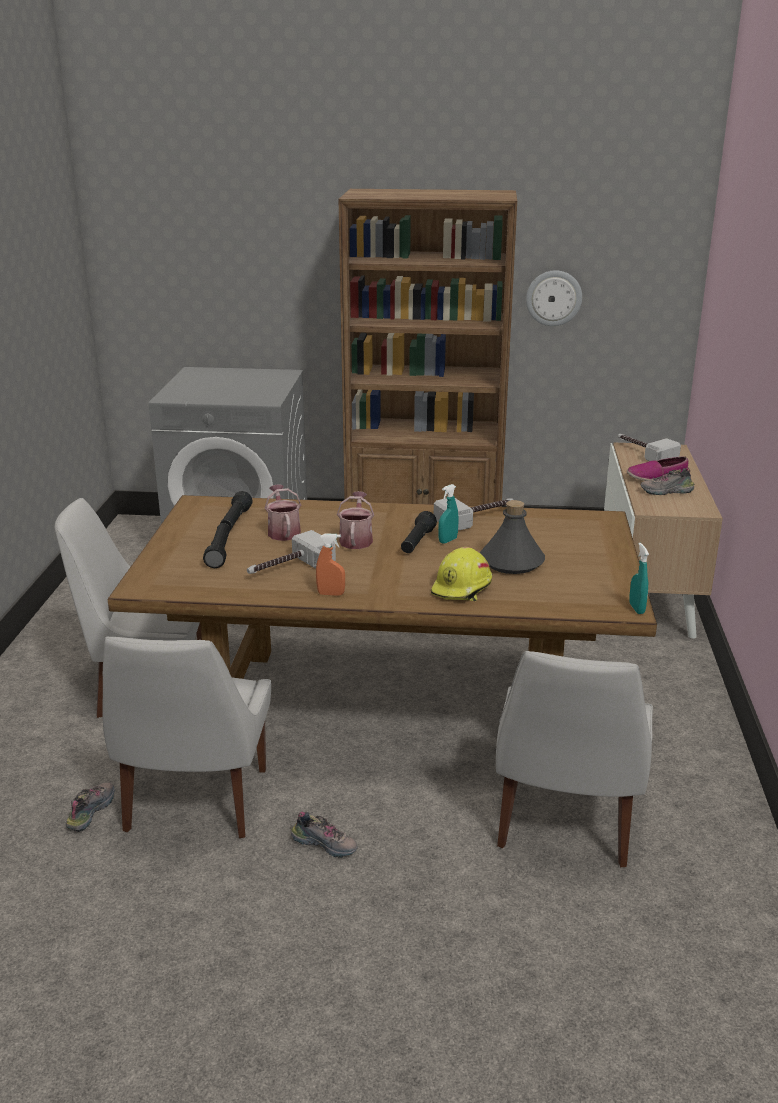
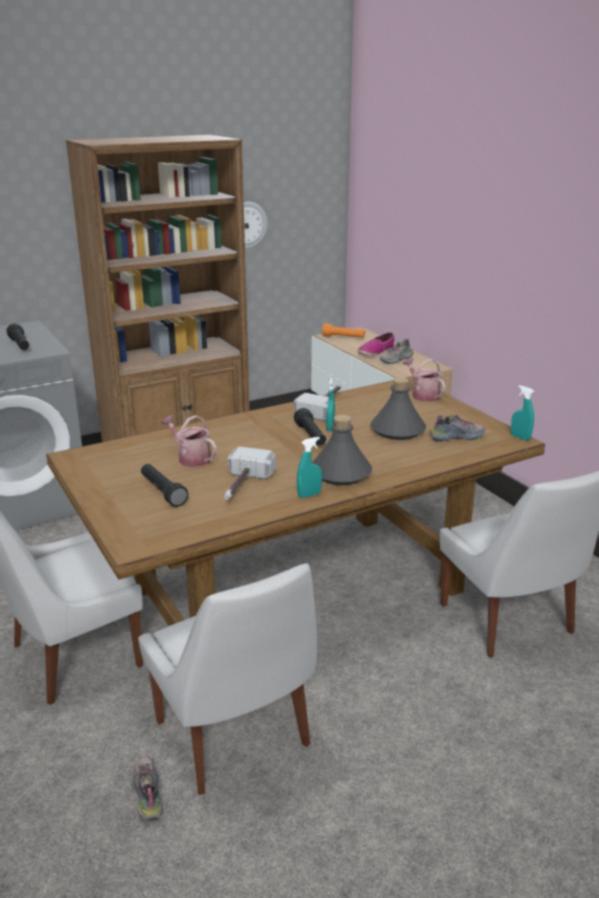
camera: 35 degrees left, 0 degrees up
black flashlight [220,491,253,530] -> black flashlight moved to [7,323,29,350]
shoe [291,812,358,858] -> shoe moved to [429,415,485,441]
orange spray bottle [316,533,345,596] -> turquoise spray bottle [297,437,322,498]
watering can [337,491,374,549] -> watering can moved to [403,358,446,402]
yellow hard hat [431,547,492,601] -> none
hammer [618,434,681,461] -> orange flashlight [322,323,365,338]
none -> grey bottle [312,415,372,485]

